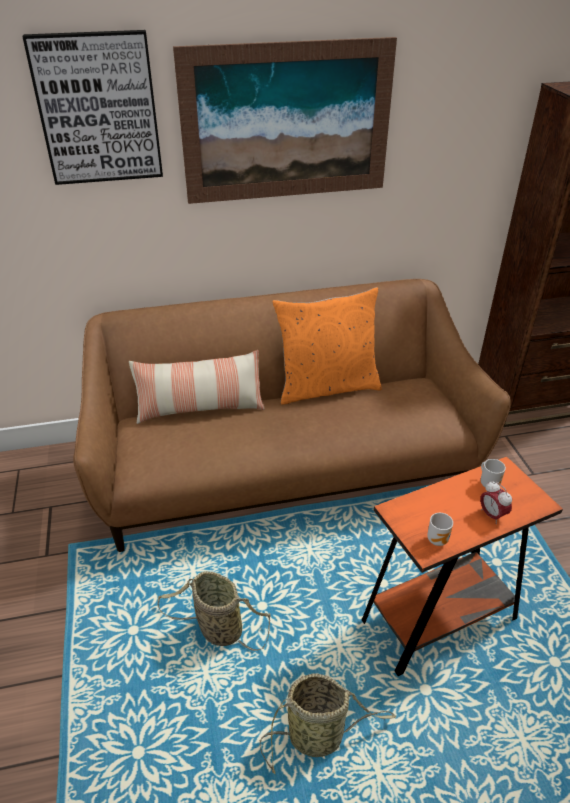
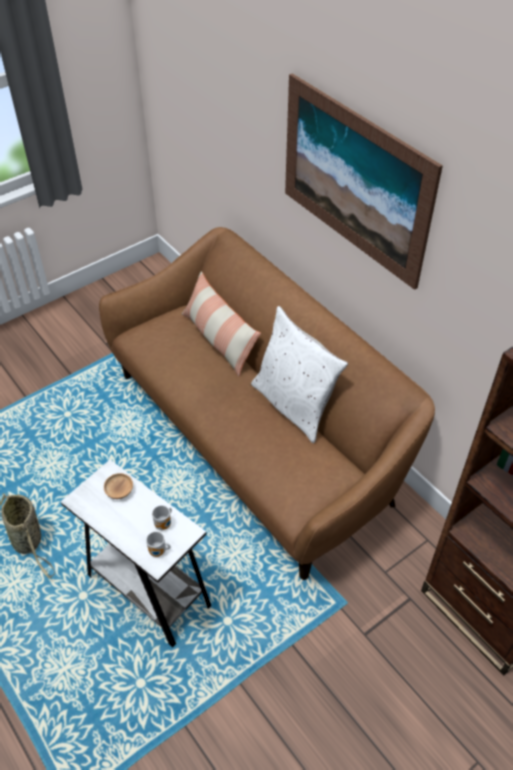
camera: 65 degrees right, 10 degrees up
picture [22,30,163,185] -> none
basket [158,571,271,651] -> none
orange pillow [272,287,382,405] -> white pillow [251,306,348,443]
orange side table [362,457,563,676] -> white side table [61,460,211,647]
mug [427,513,453,546] -> mug moved to [146,531,170,557]
alarm clock [480,481,512,524] -> none
none -> brown bowl [104,473,133,499]

